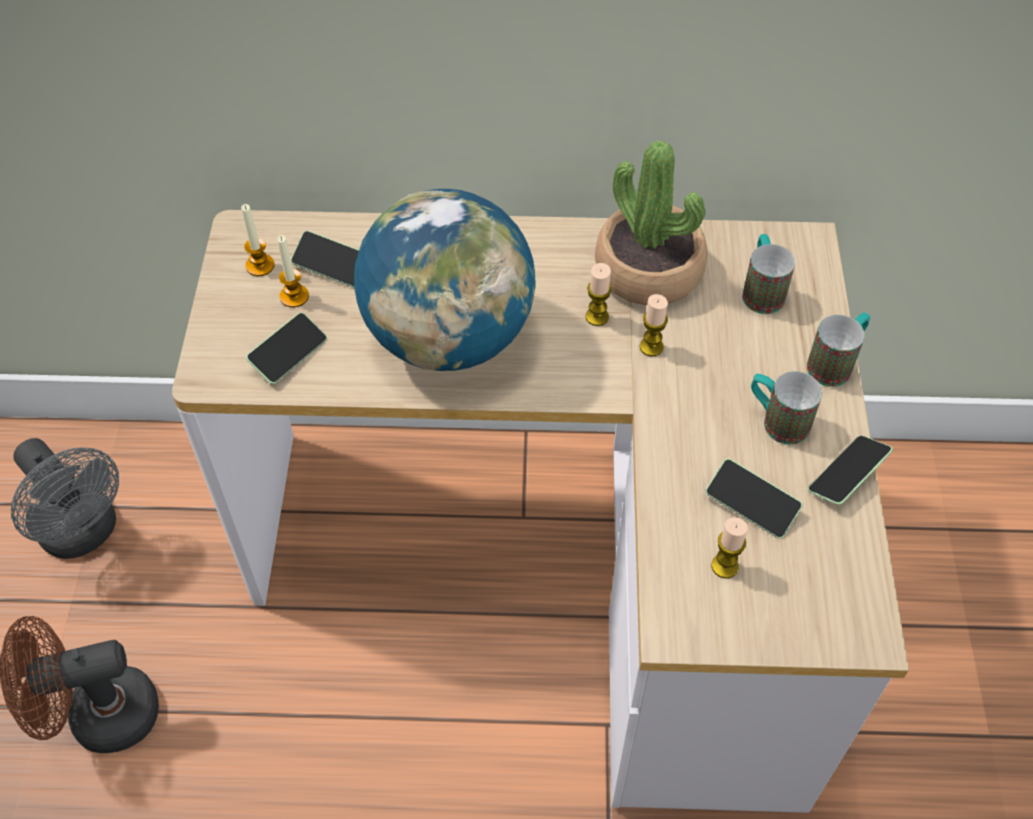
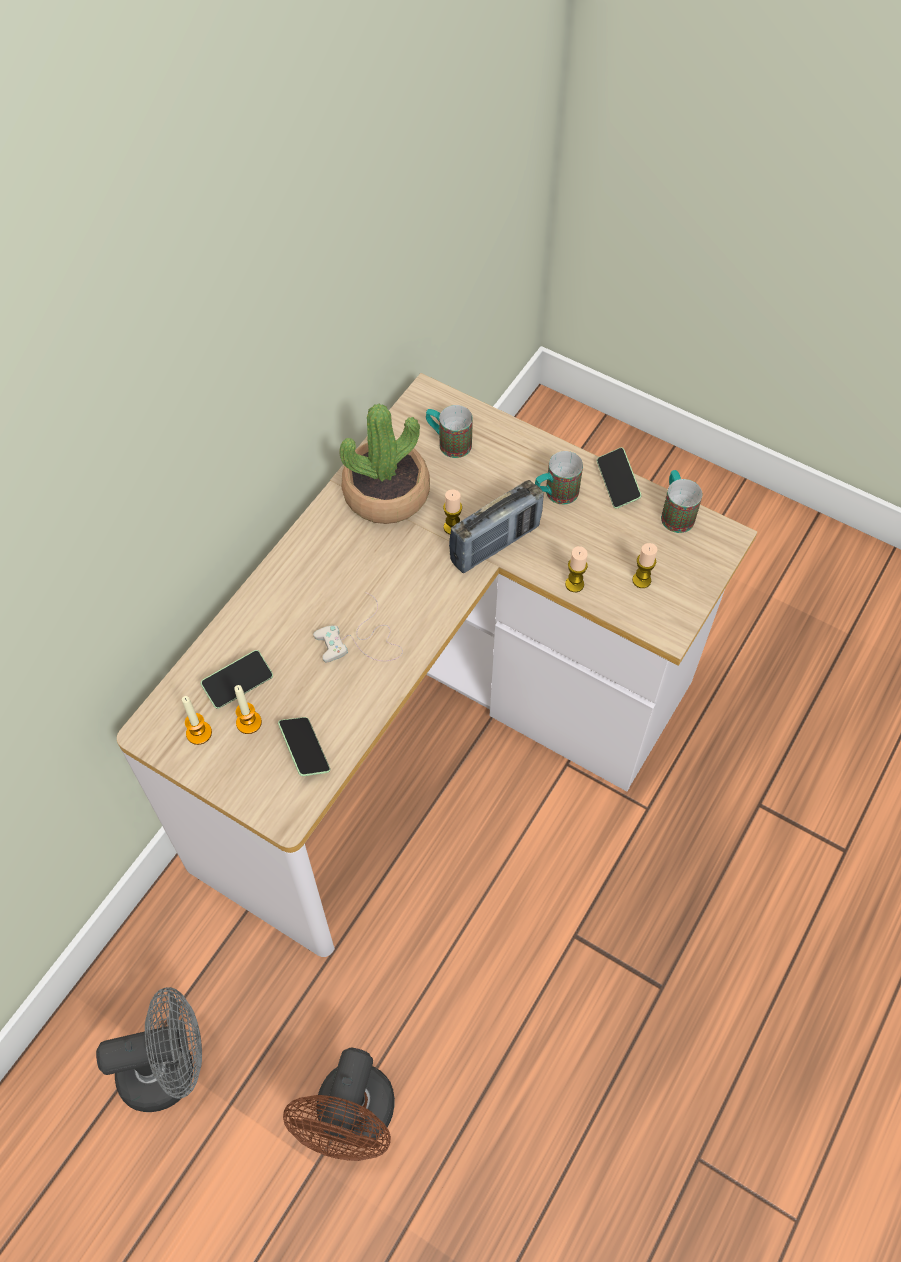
camera: 60 degrees left, 5 degrees up
globe [354,189,536,371] -> white game controller [313,592,403,662]
candle [586,263,612,326] -> candle moved to [565,546,588,592]
phone [705,458,803,539] -> none
mug [807,312,870,387] -> mug moved to [661,470,702,533]
none -> radio [449,480,544,573]

